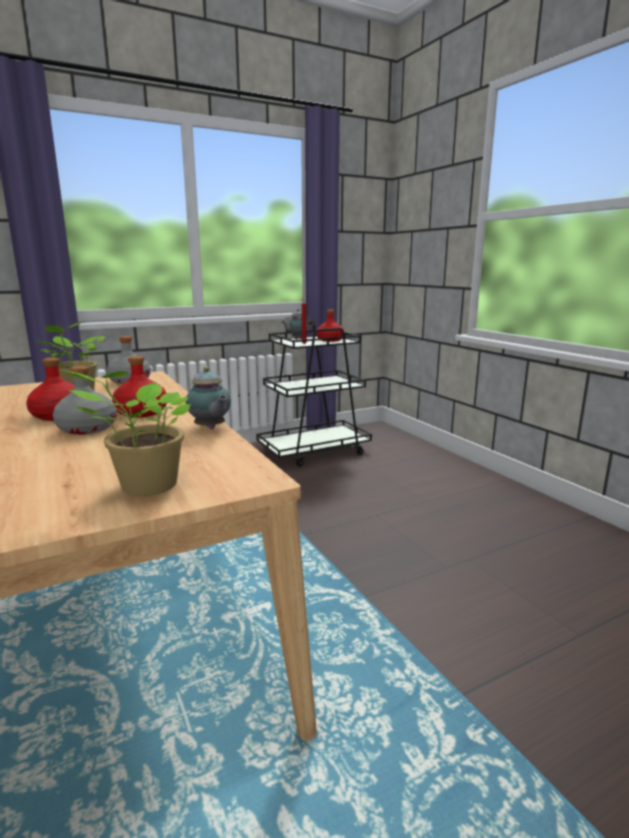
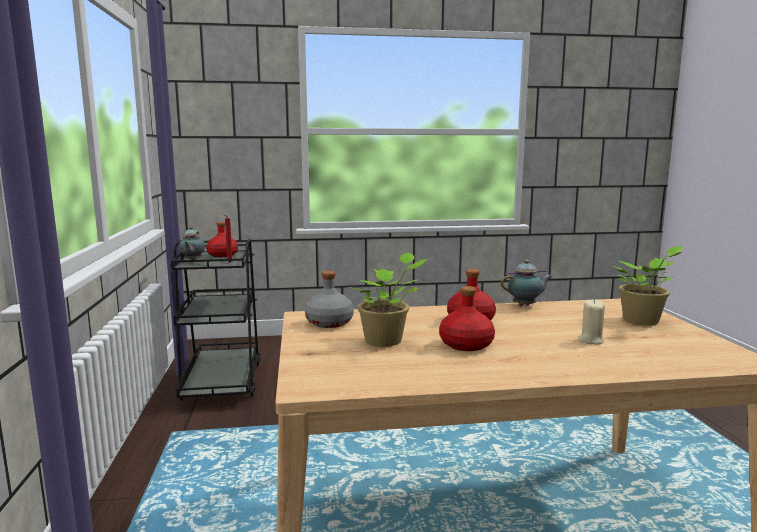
camera: 70 degrees left, 5 degrees down
grey bottle [53,366,117,435] -> none
none -> beige candle [578,299,605,345]

